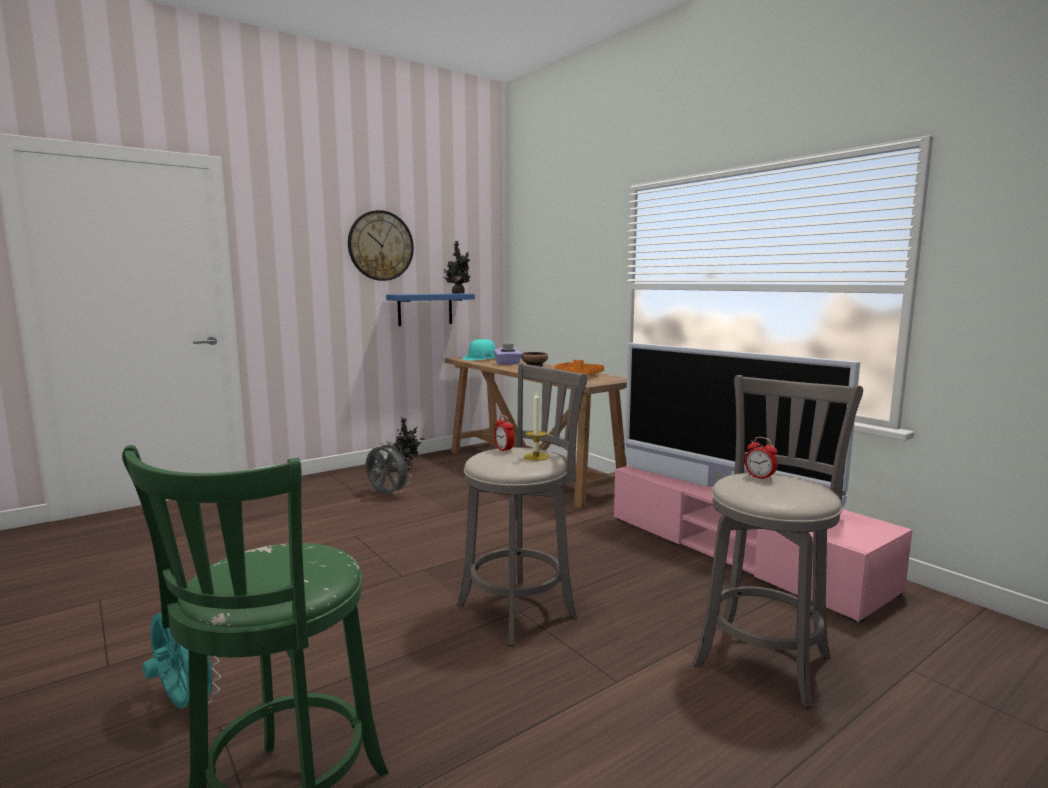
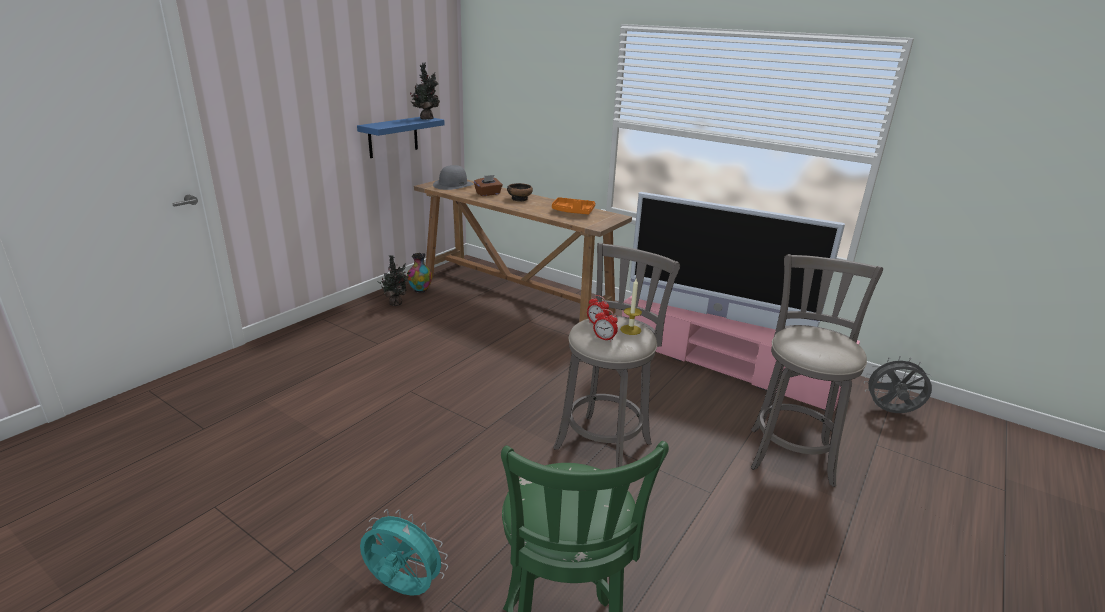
camera: 20 degrees left, 15 degrees up
wall clock [348,210,414,281] -> none
grey fan [366,441,412,494] -> grey fan moved to [864,356,932,413]
turquoise hat [462,339,496,361] -> grey hat [433,165,473,190]
purple tissue box [494,344,522,365] -> brown tissue box [474,175,503,196]
alarm clock [745,437,778,481] -> alarm clock moved to [593,309,618,342]
none -> vase [407,253,432,293]

